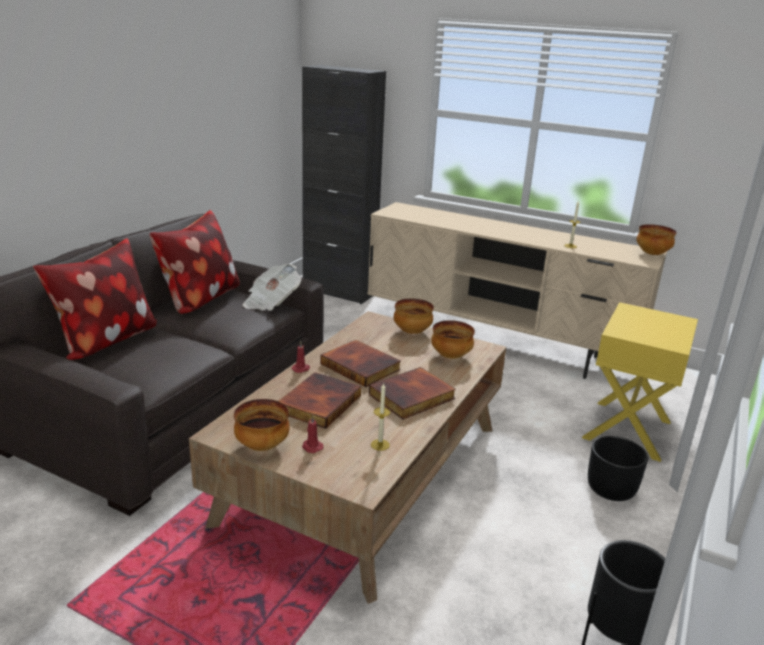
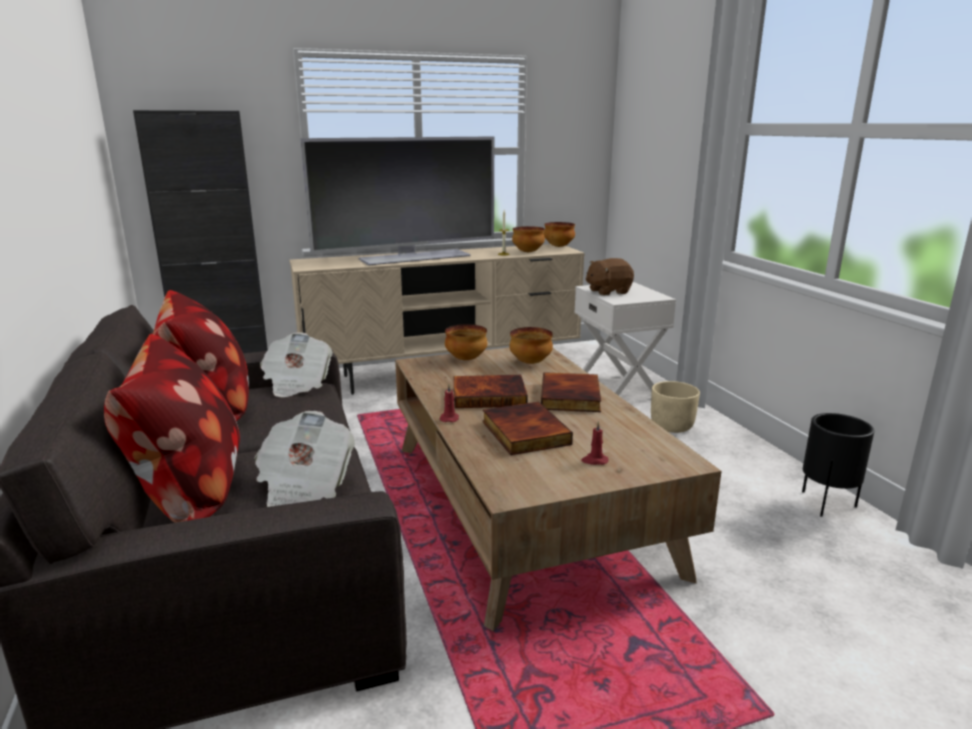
camera: 45 degrees left, 5 degrees down
bowl [234,399,290,451] -> bowl moved to [512,226,545,252]
candle [371,383,390,451] -> none
yellow nightstand [582,302,698,462] -> white nightstand [574,282,676,396]
black planter [588,436,648,501] -> beige planter [651,381,700,433]
none -> newspaper [254,411,355,507]
none -> television [300,136,494,265]
none -> brown plush toy [586,258,634,296]

